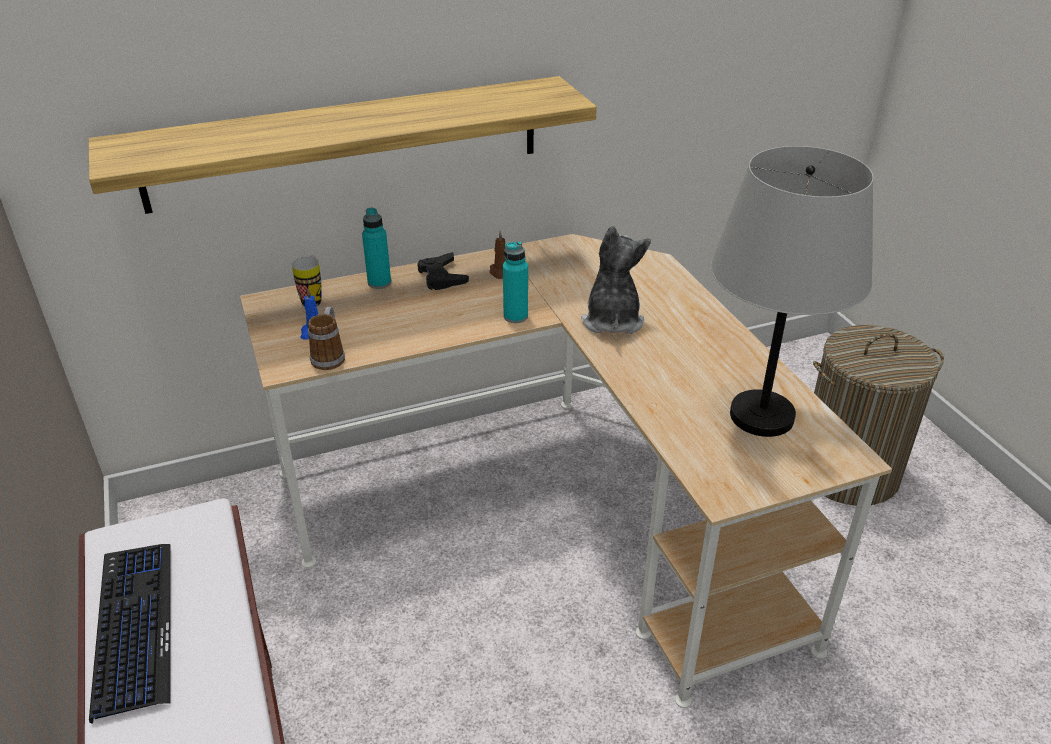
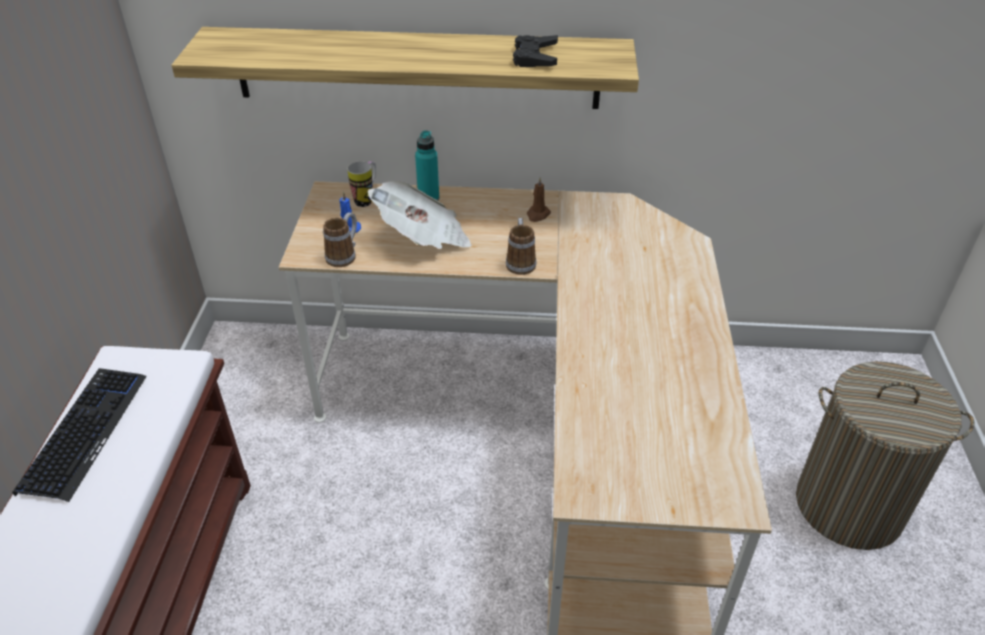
camera: 25 degrees right, 5 degrees up
black game controller [417,252,469,290] -> black game controller moved to [513,35,558,67]
turquoise bottle [503,241,528,323] -> mug [506,218,536,275]
plush toy [581,226,651,334] -> none
grey table lamp [711,146,873,437] -> none
none -> newspaper [368,181,472,249]

